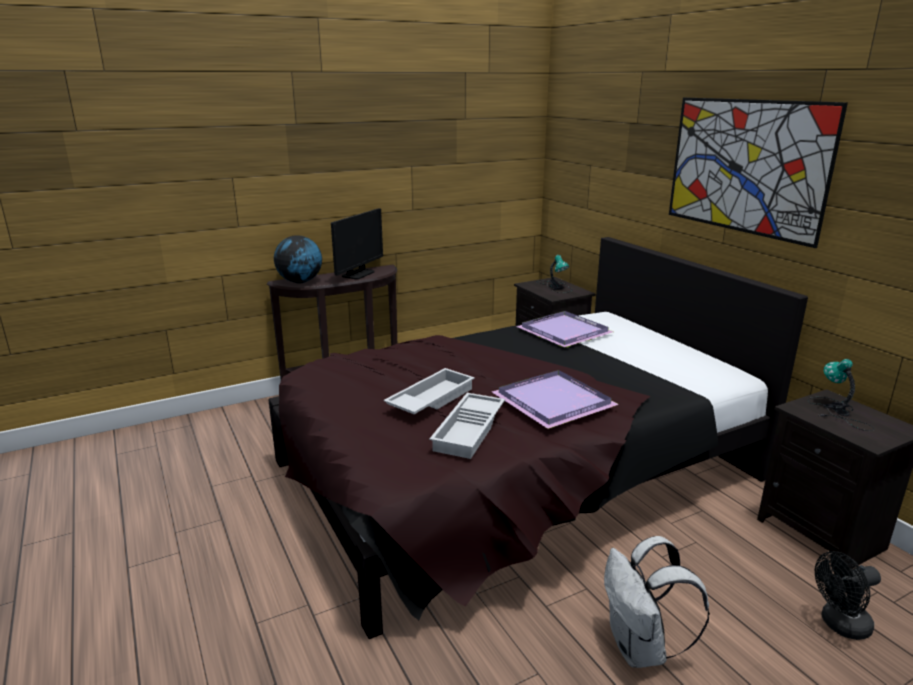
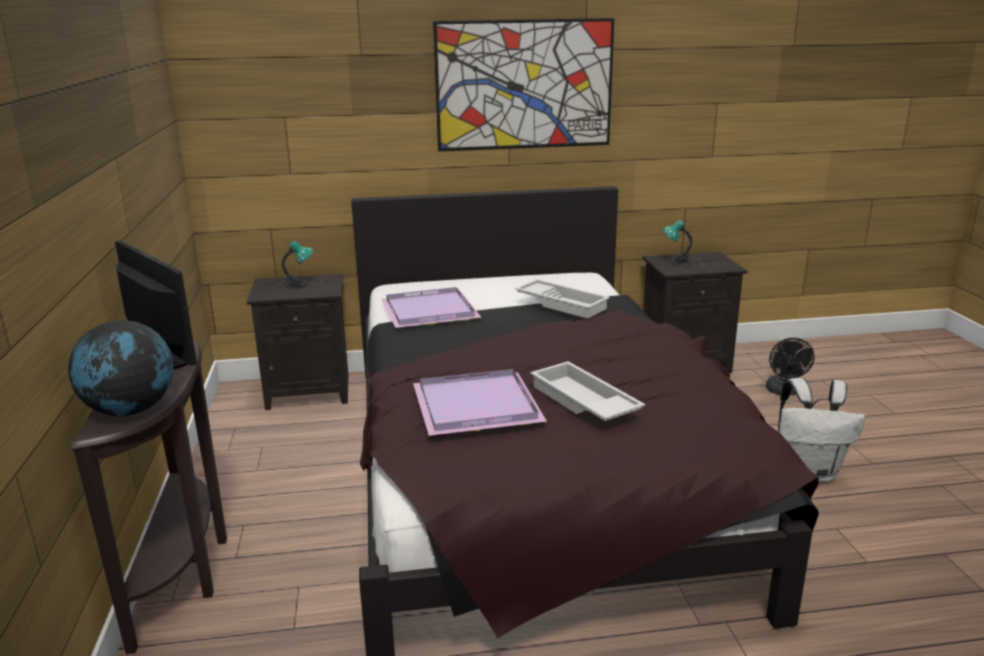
camera: 70 degrees left, 0 degrees up
white tray [429,393,505,459] -> white tray moved to [515,279,610,319]
purple tray [492,370,619,429] -> purple tray moved to [413,369,547,436]

